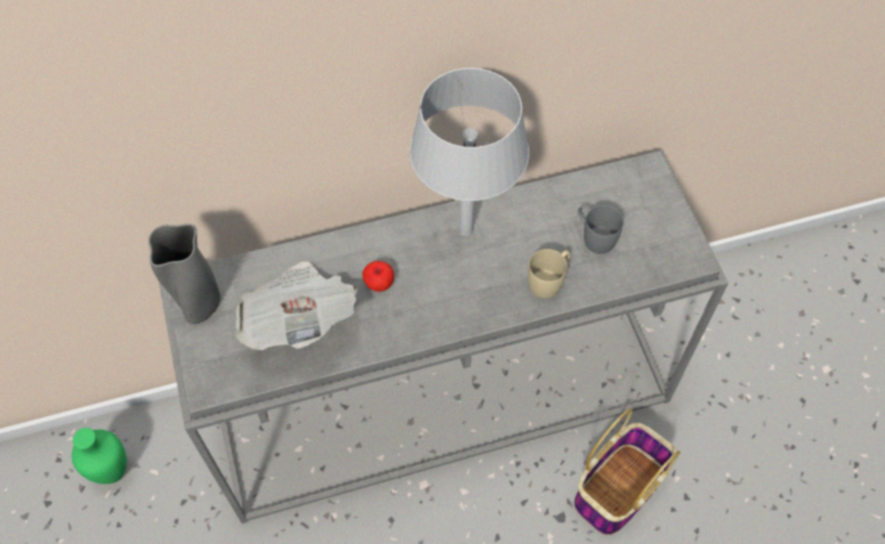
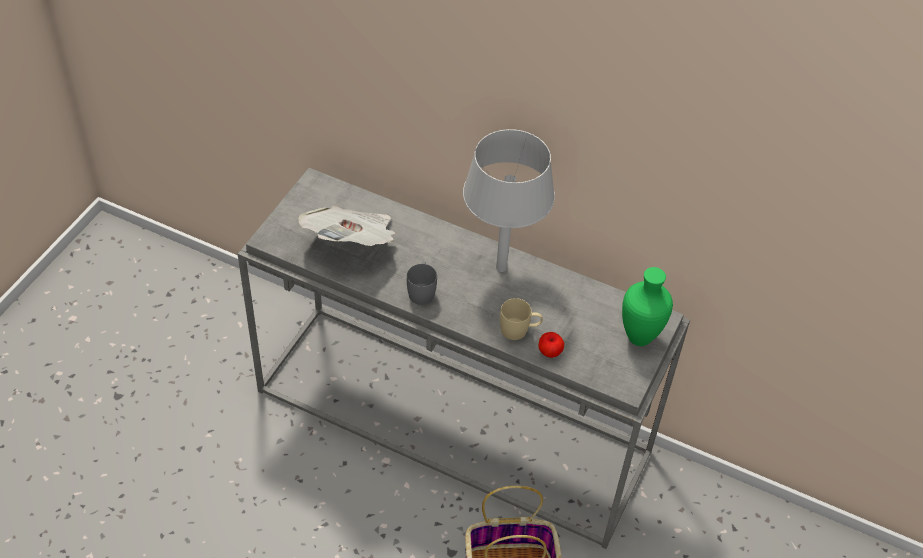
camera: 40 degrees right, 10 degrees down
green vase [72,428,127,484] -> green vase moved to [622,267,673,346]
grey vase [148,224,221,324] -> none
apple [362,261,394,292] -> apple moved to [539,332,564,358]
grey mug [578,205,623,254] -> grey mug moved to [407,262,437,305]

